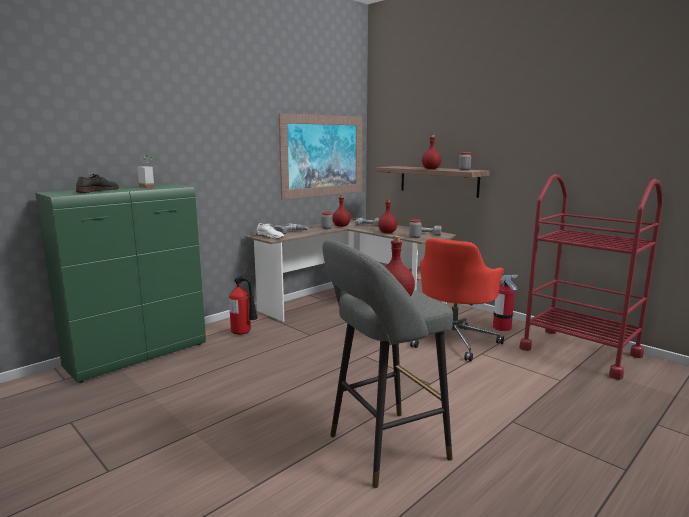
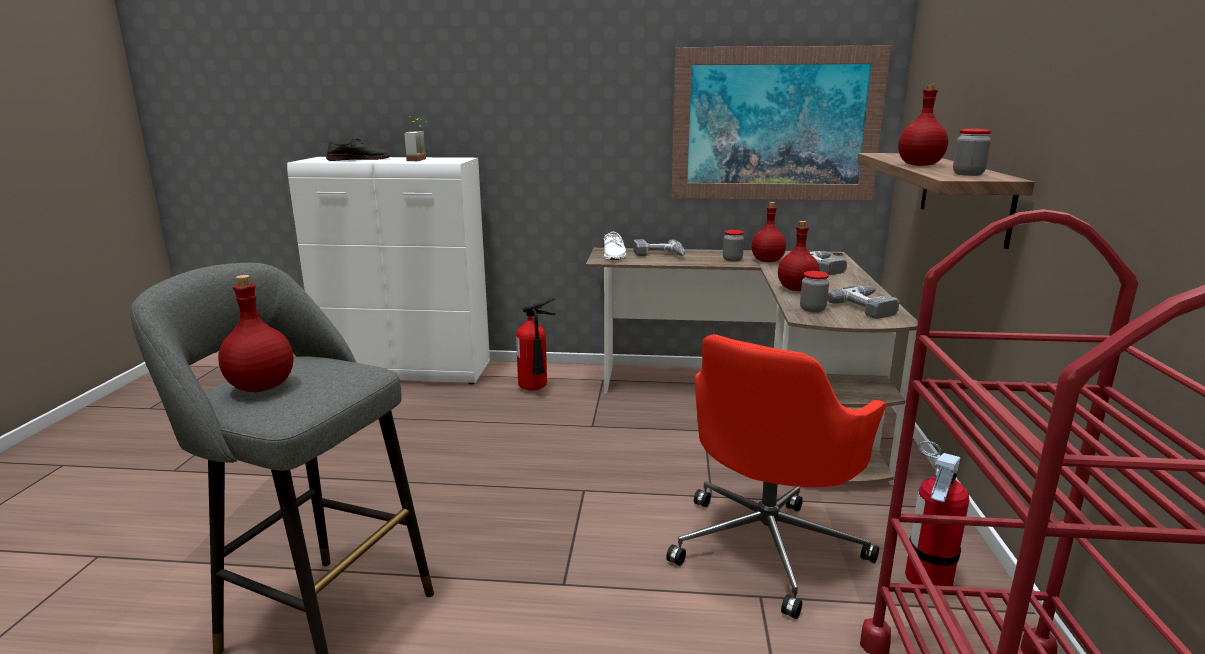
camera: 50 degrees right, 5 degrees up
green cabinet [35,184,206,383] -> white cabinet [287,157,490,384]
red office chair [410,238,504,361] -> red office chair turned 45 degrees counterclockwise [666,334,887,619]

